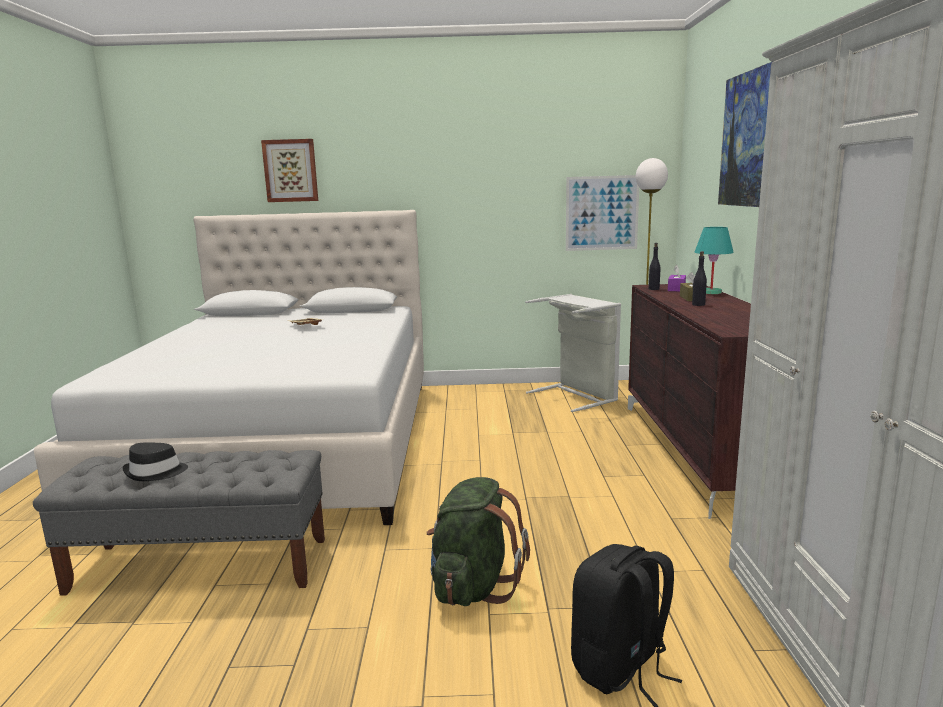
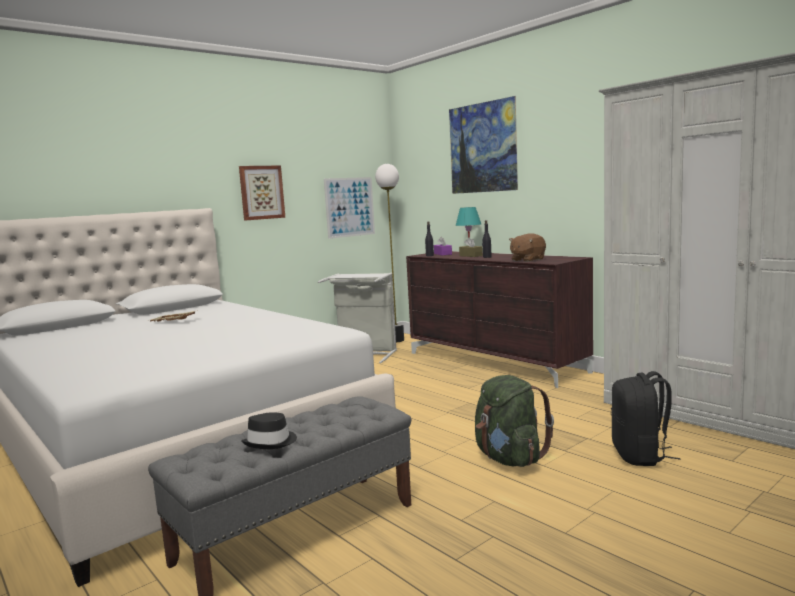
camera: 40 degrees left, 5 degrees down
picture [261,139,318,202] -> picture moved to [239,166,285,221]
none -> brown plush toy [509,233,546,262]

